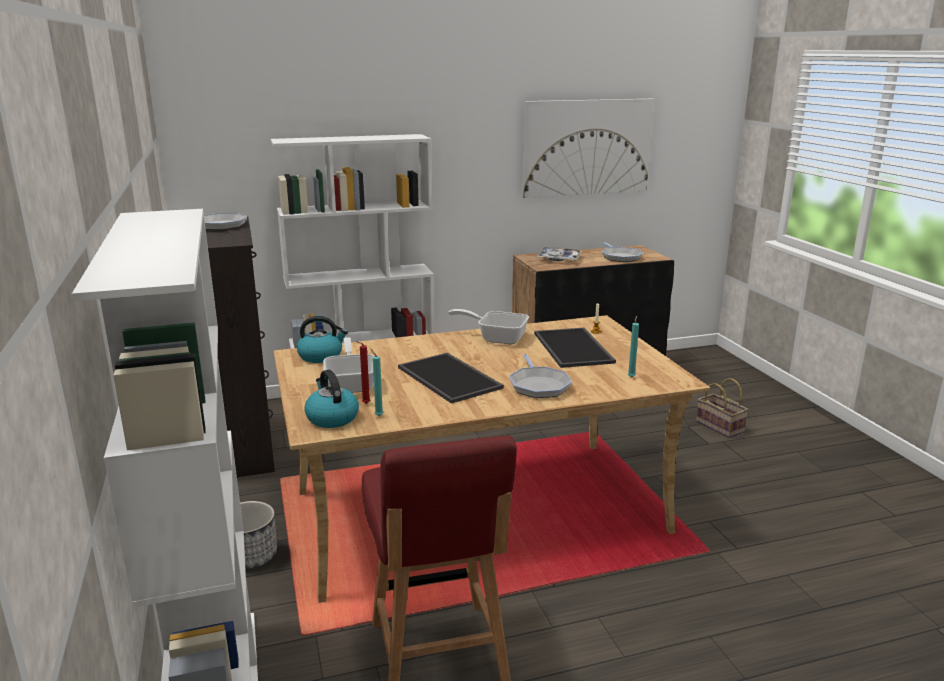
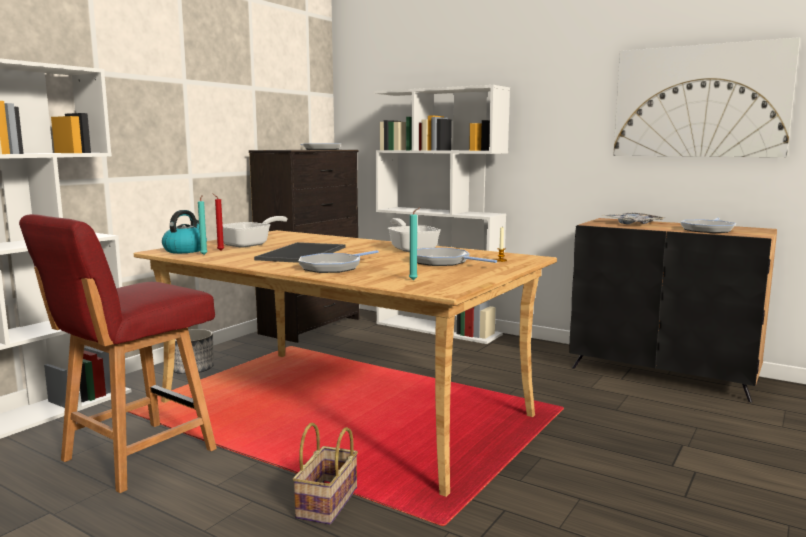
camera: 50 degrees right, 10 degrees down
kettle [297,316,348,363] -> none
tray [534,328,616,368] -> frying pan [417,248,497,266]
basket [696,378,748,438] -> basket moved to [292,423,358,525]

